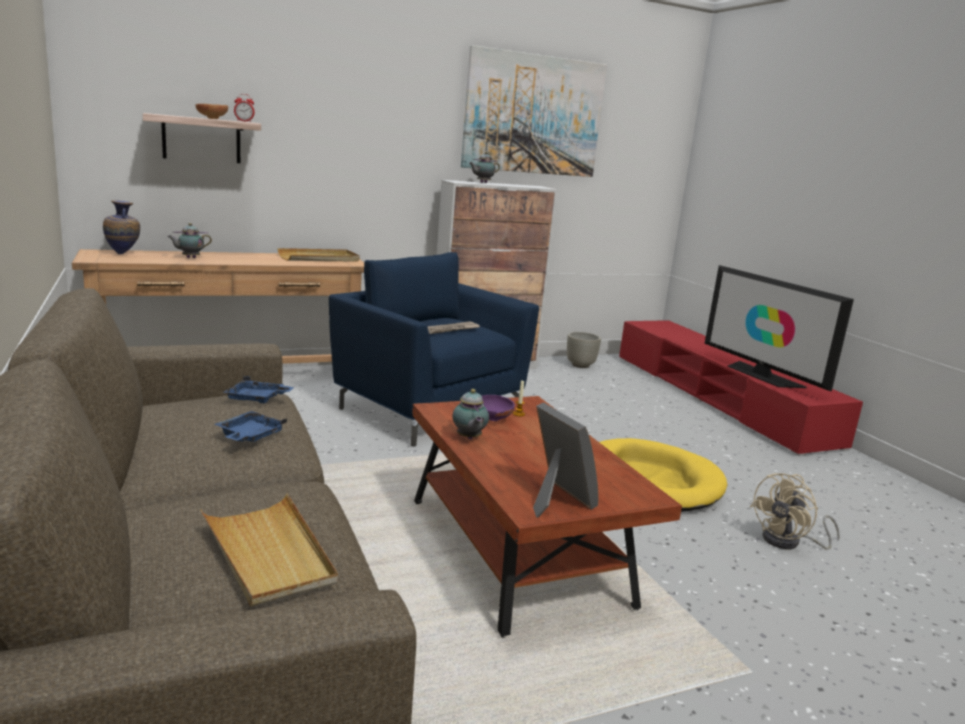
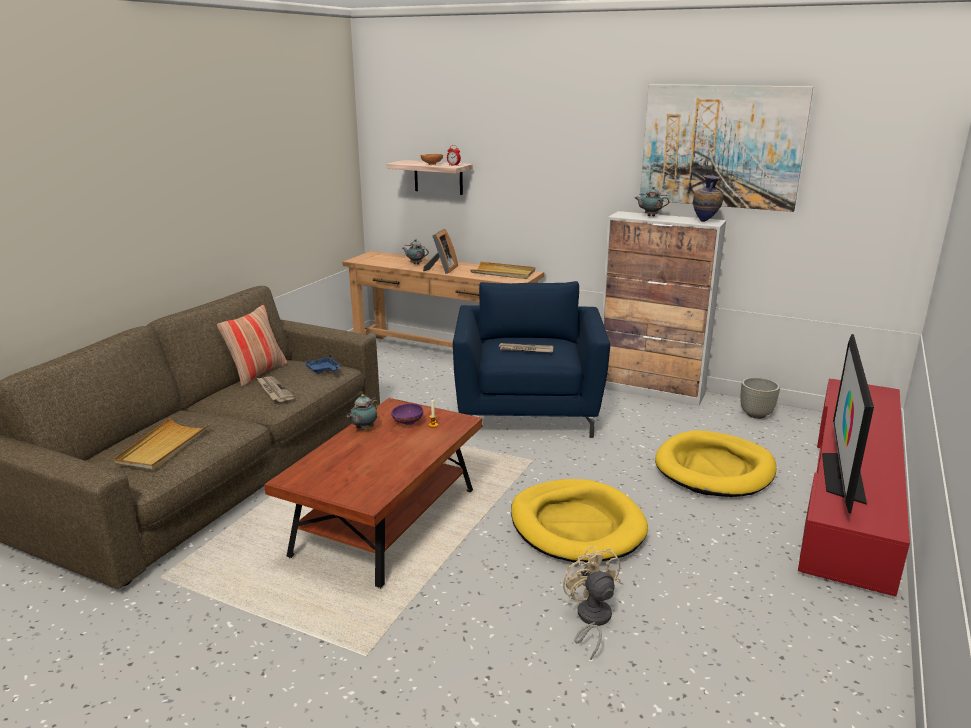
camera: 50 degrees right, 5 degrees up
vase [103,200,140,254] -> vase moved to [693,175,723,222]
blue tray [215,411,287,442] -> newspaper [257,377,295,402]
picture frame [533,402,599,517] -> picture frame moved to [423,229,458,274]
beige fan [750,473,840,550] -> beige fan turned 60 degrees clockwise [563,546,621,660]
none -> pillow [217,305,287,387]
none -> yellow dog bed [655,430,777,497]

